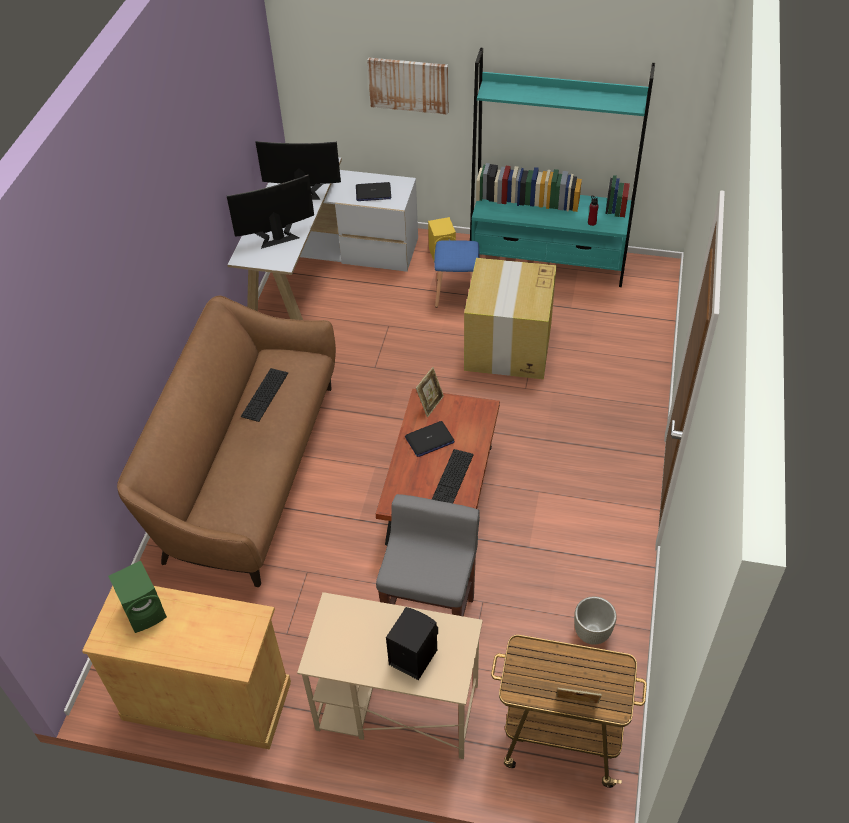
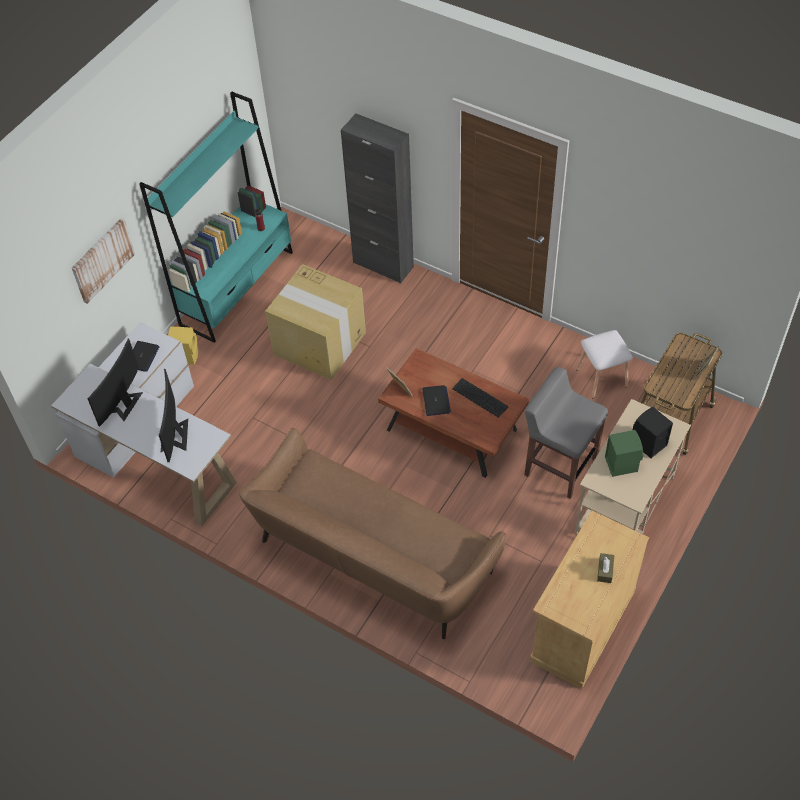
camera: 70 degrees left, 5 degrees up
green speaker [108,561,167,633] -> green speaker moved to [605,430,643,477]
keyboard [241,368,288,422] -> none
blue stool [434,240,479,308] -> none
grey planter [574,596,617,645] -> white stool [576,330,633,398]
none -> black cabinet [341,113,414,284]
none -> brown tissue box [597,553,614,583]

